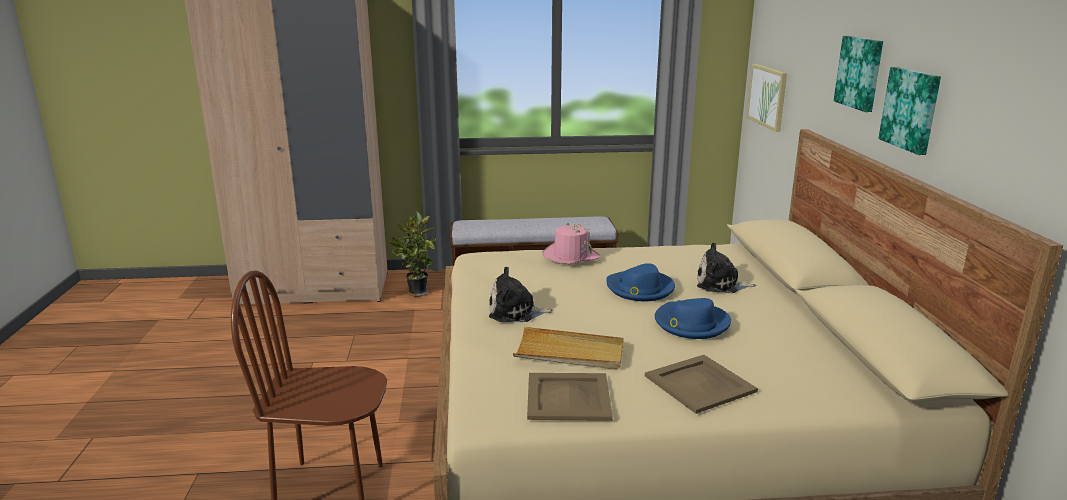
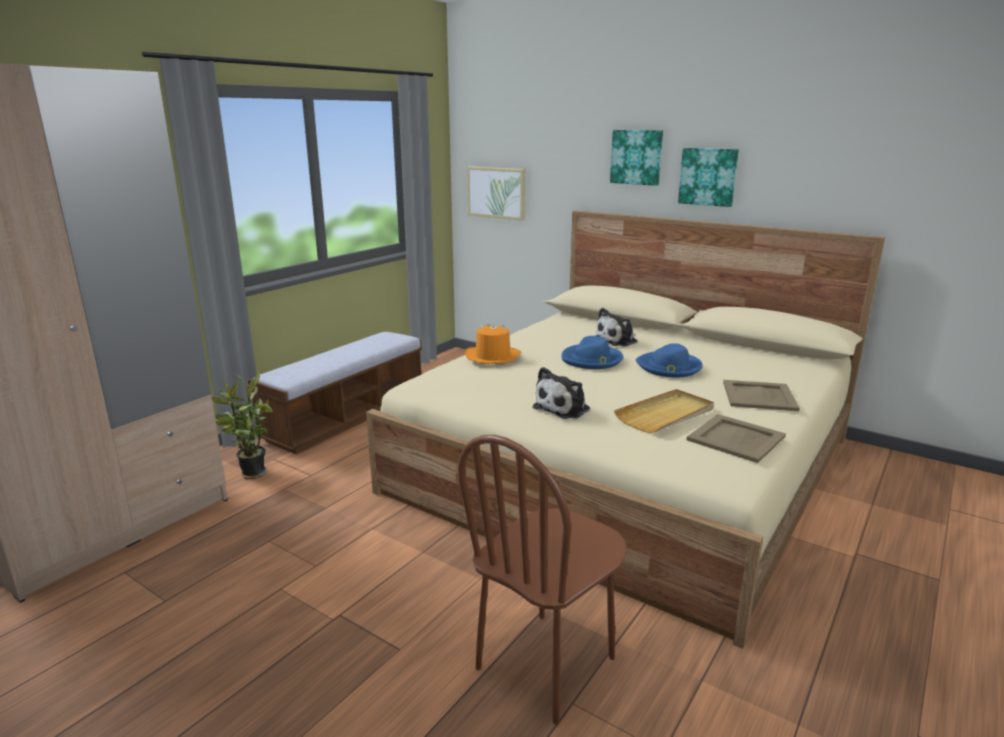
camera: 50 degrees left, 0 degrees up
pink hat [542,223,600,264] -> orange hat [465,323,521,364]

